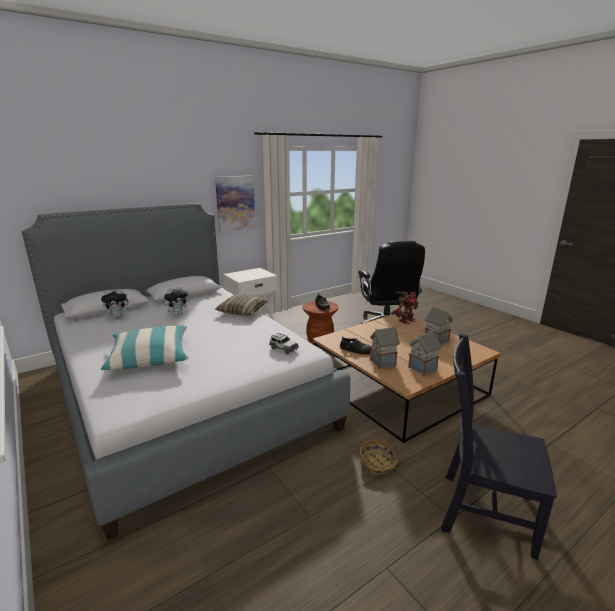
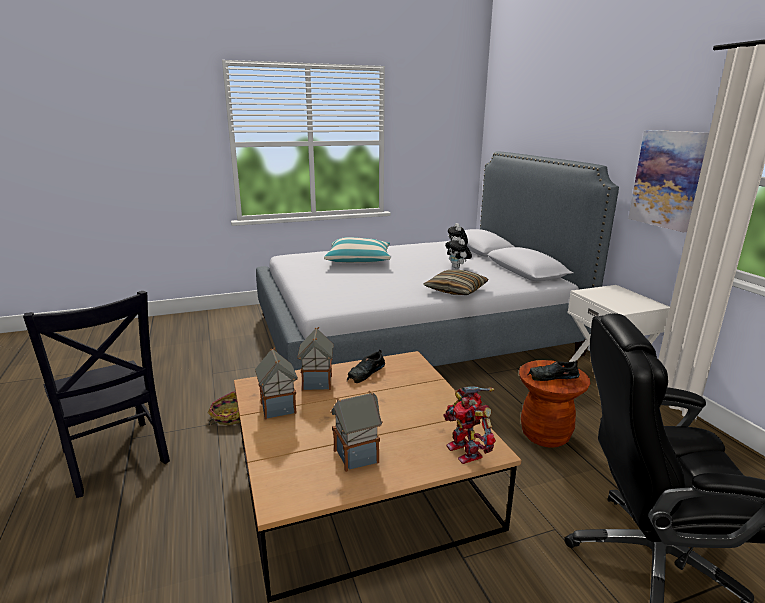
camera: 105 degrees right, 0 degrees up
toy car [269,333,299,354] -> none
black chair [441,334,557,559] -> black chair turned 105 degrees clockwise [23,291,170,498]

